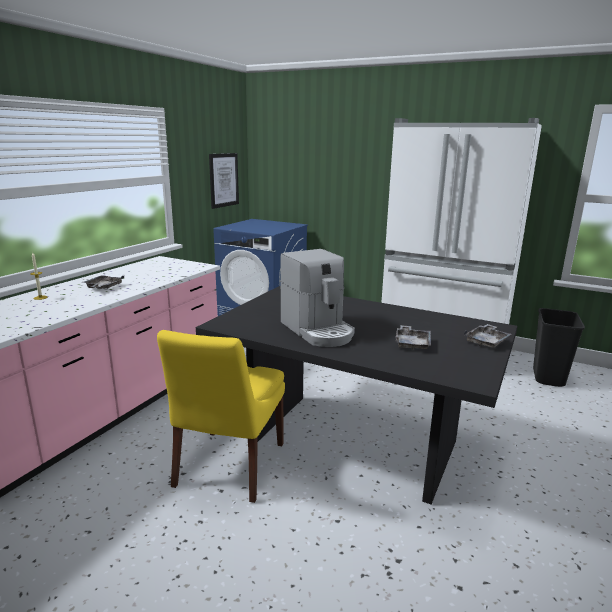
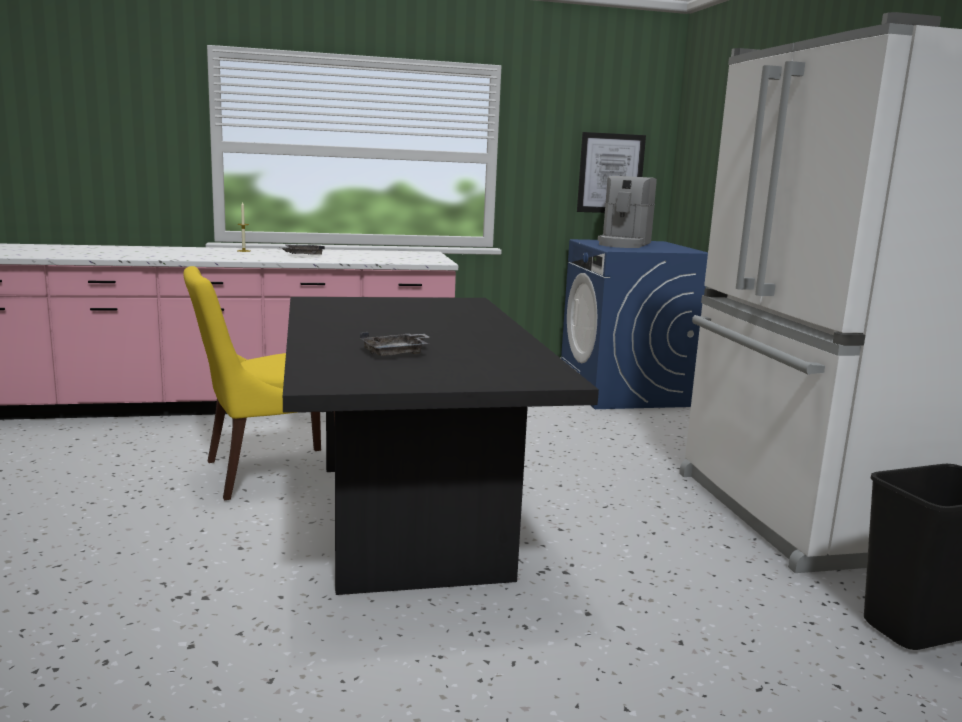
camera: 50 degrees right, 5 degrees down
coffee machine [280,249,355,347] -> coffee machine moved to [598,176,657,248]
grey tray [464,324,511,348] -> none

